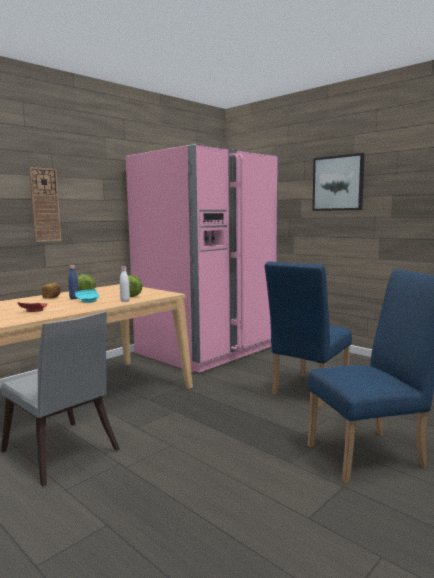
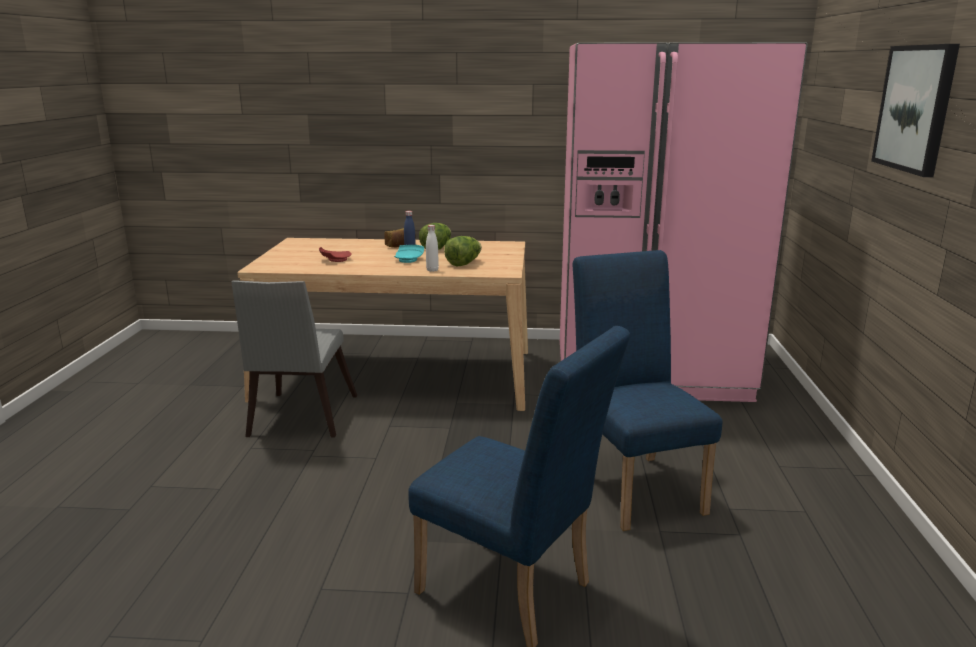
camera: 50 degrees right, 10 degrees up
wall clock [29,167,61,242] -> none
blue chair [265,261,352,408] -> blue chair turned 75 degrees clockwise [572,250,722,531]

